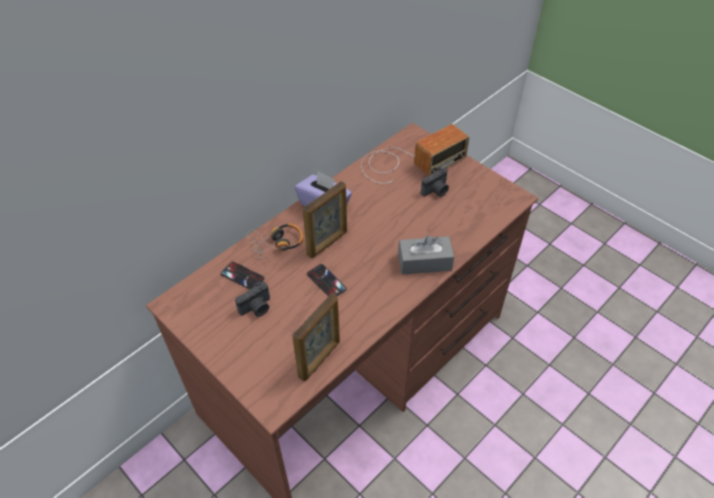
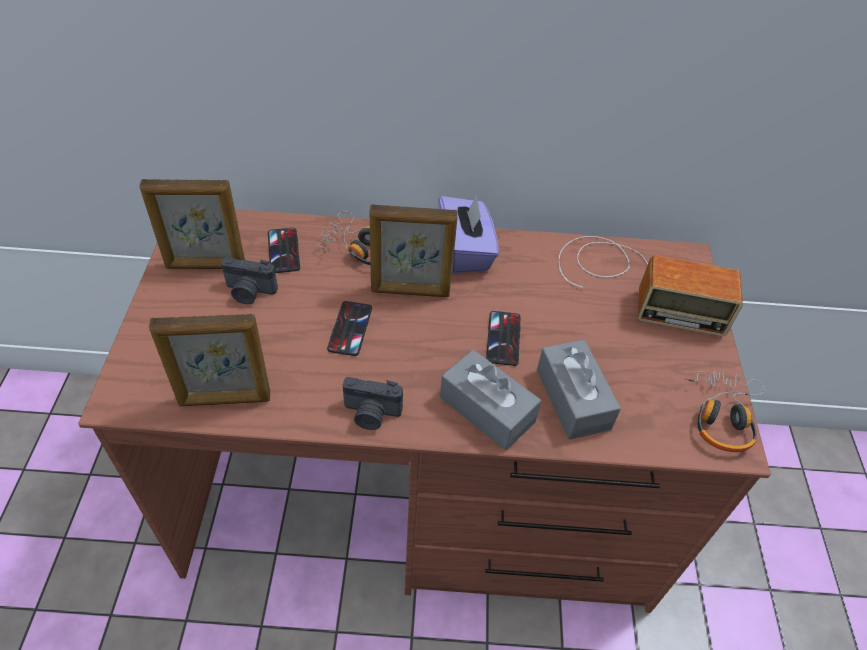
camera: 45 degrees right, 0 degrees up
camera [421,167,449,197] -> camera moved to [343,377,403,430]
none -> picture frame [139,179,245,269]
none -> phone [486,311,520,366]
none -> grey tissue box [537,339,621,440]
none -> headphones [685,371,764,452]

